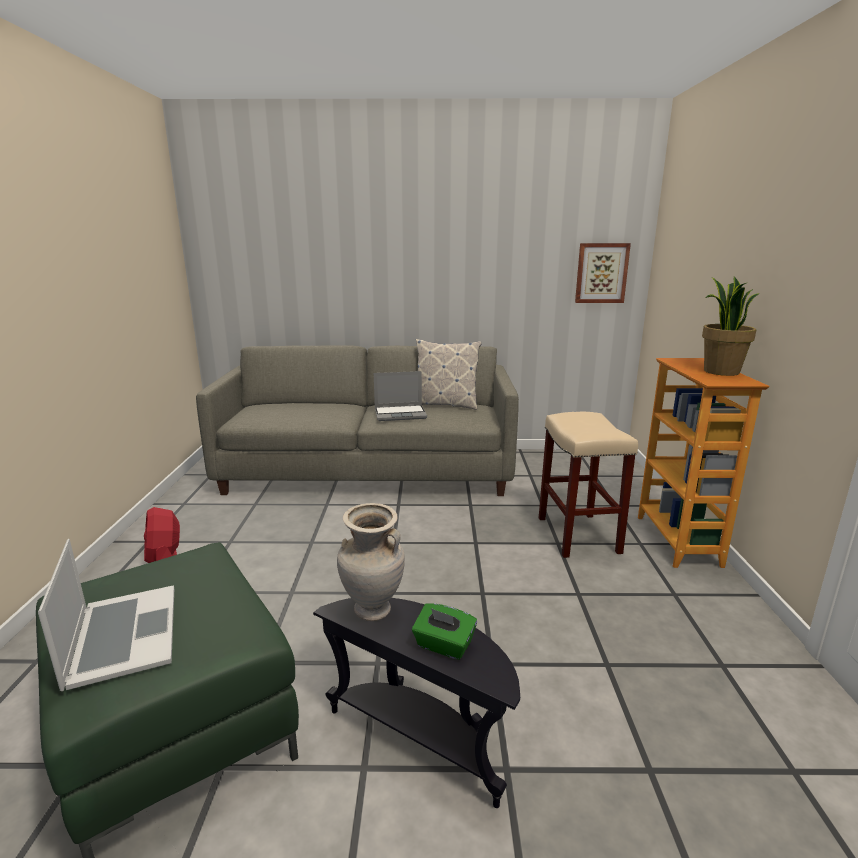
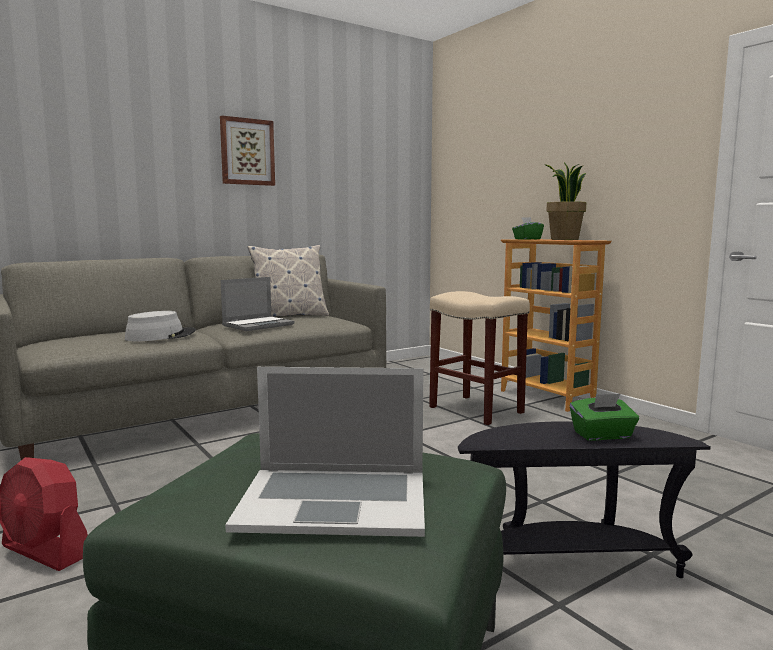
camera: 35 degrees left, 10 degrees down
laptop [38,539,174,691] -> laptop turned 150 degrees clockwise [225,367,425,537]
beige vase [337,503,405,621] -> none
picture [575,243,631,303] -> picture moved to [220,115,275,186]
none -> grey hat [125,311,196,341]
none -> green tissue box [512,217,544,240]

